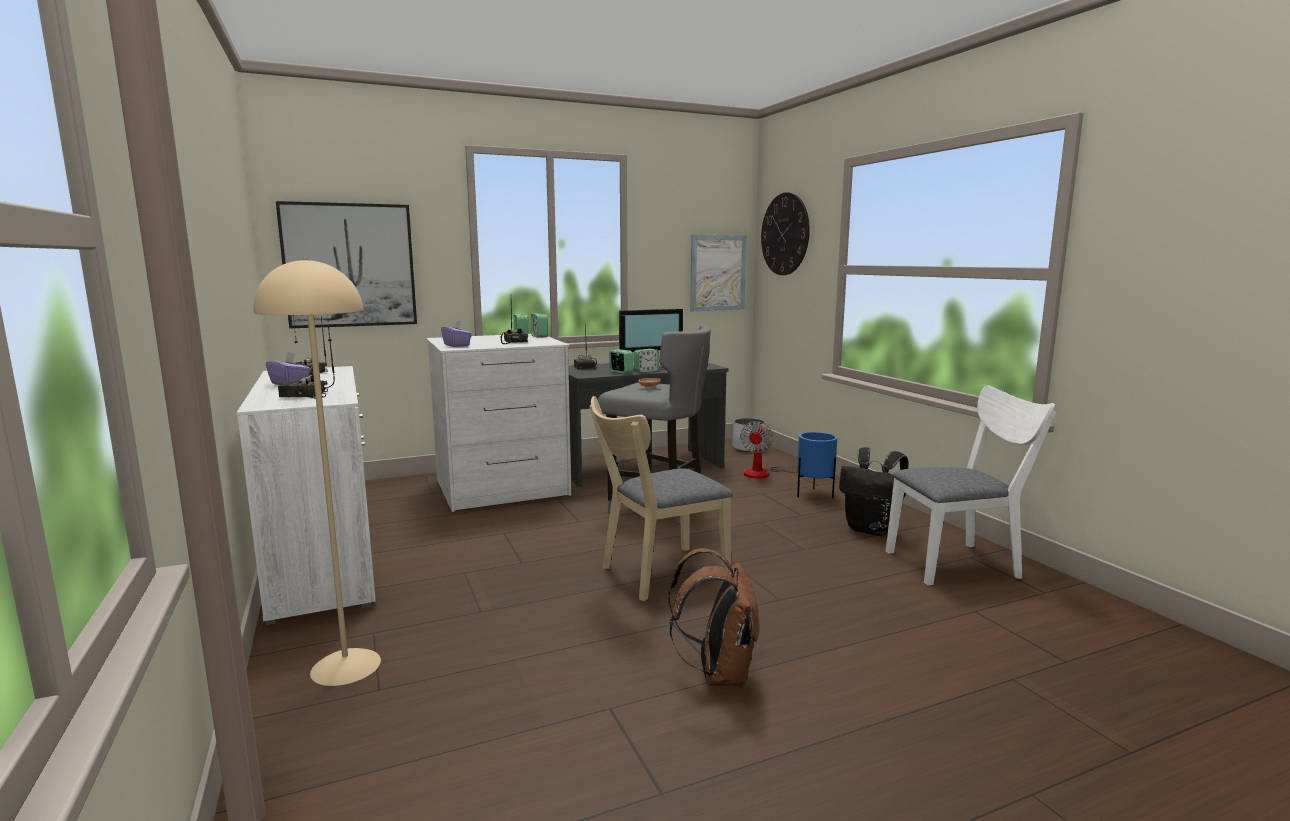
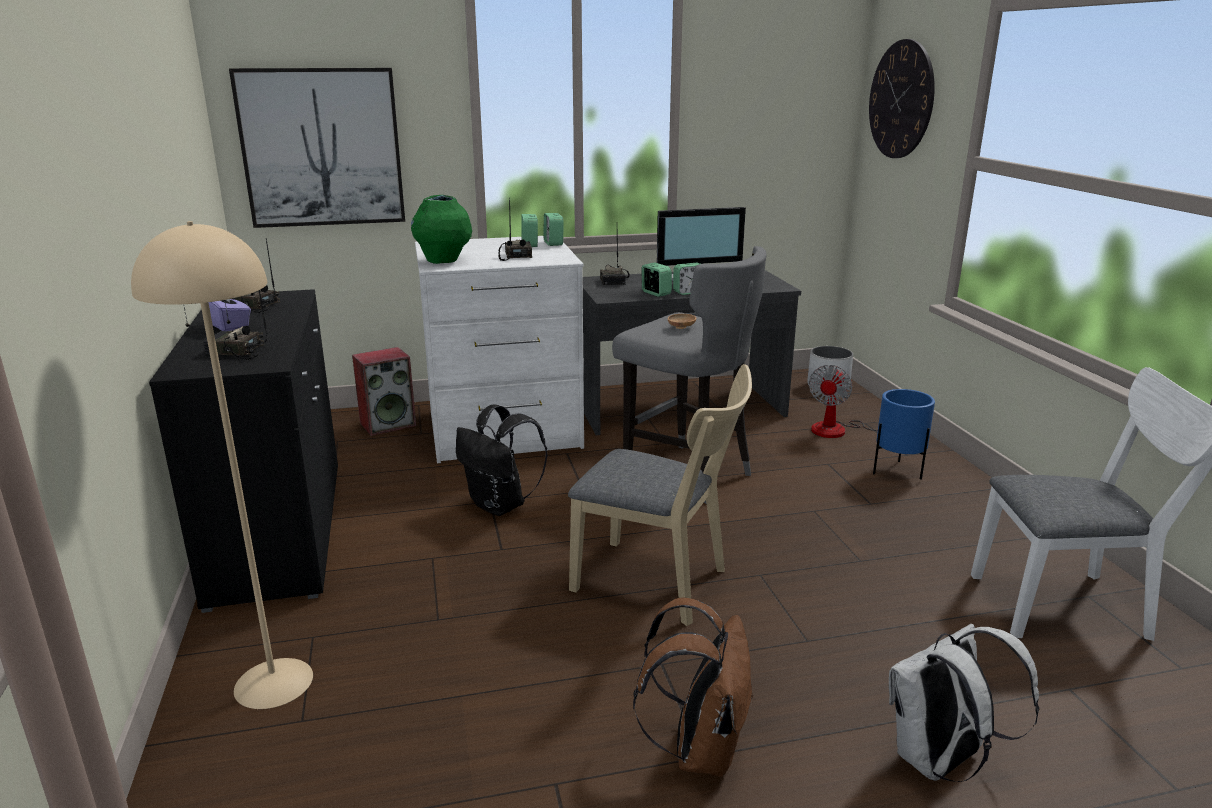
camera: 10 degrees right, 10 degrees up
white cabinet [237,366,376,625] -> black cabinet [149,289,338,613]
purple tissue box [441,320,472,347] -> green vase [411,195,472,264]
beige chair [589,396,733,601] -> beige chair turned 135 degrees counterclockwise [568,364,752,626]
picture [690,235,747,311] -> none
black backpack [839,447,909,536] -> black backpack moved to [456,404,547,516]
none -> speaker [352,347,416,436]
none -> white backpack [889,624,1039,782]

